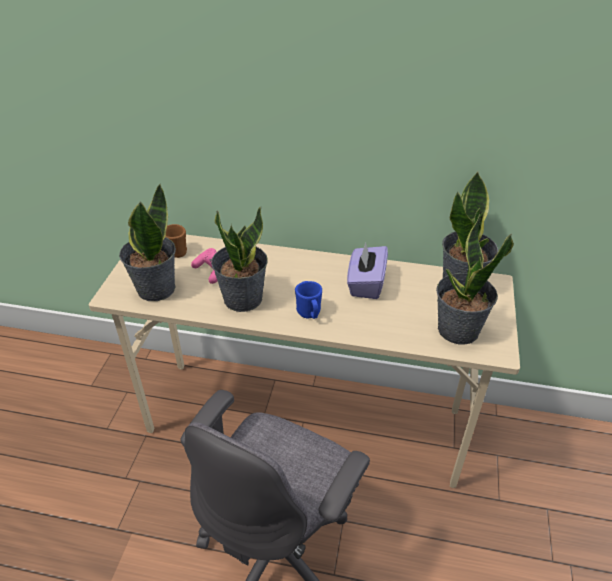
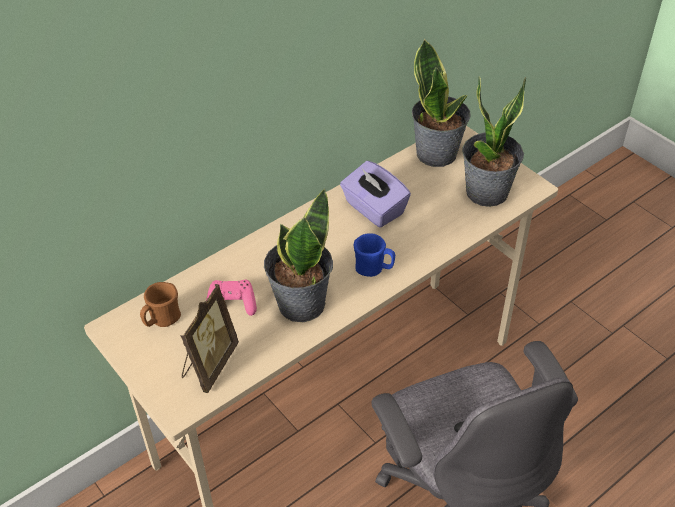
camera: 50 degrees left, 5 degrees up
potted plant [119,184,176,301] -> picture frame [180,284,239,393]

